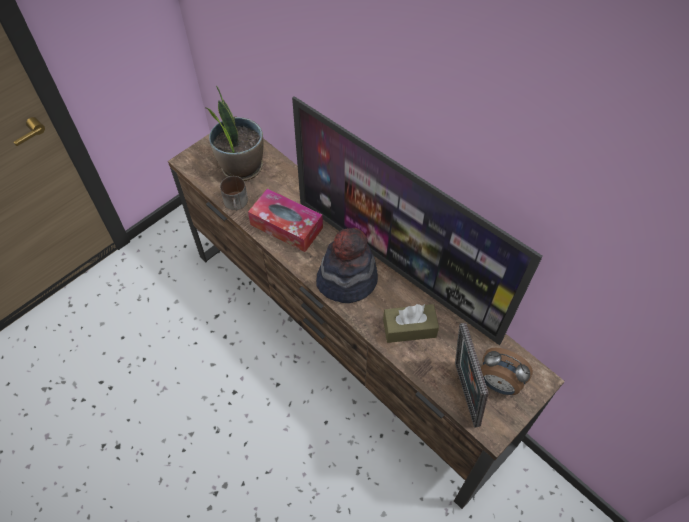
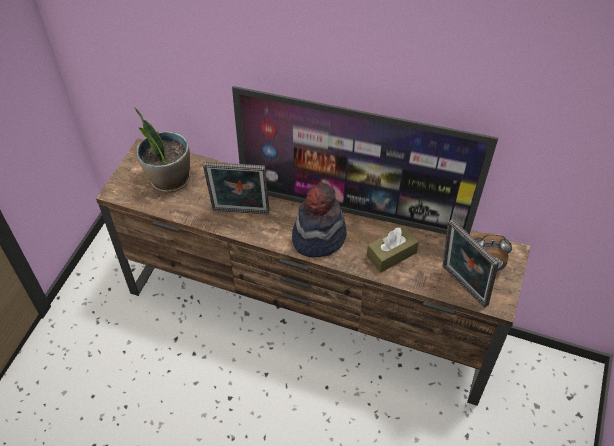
camera: 25 degrees left, 5 degrees down
mug [220,176,248,211] -> none
tissue box [248,188,323,252] -> picture frame [203,162,269,214]

